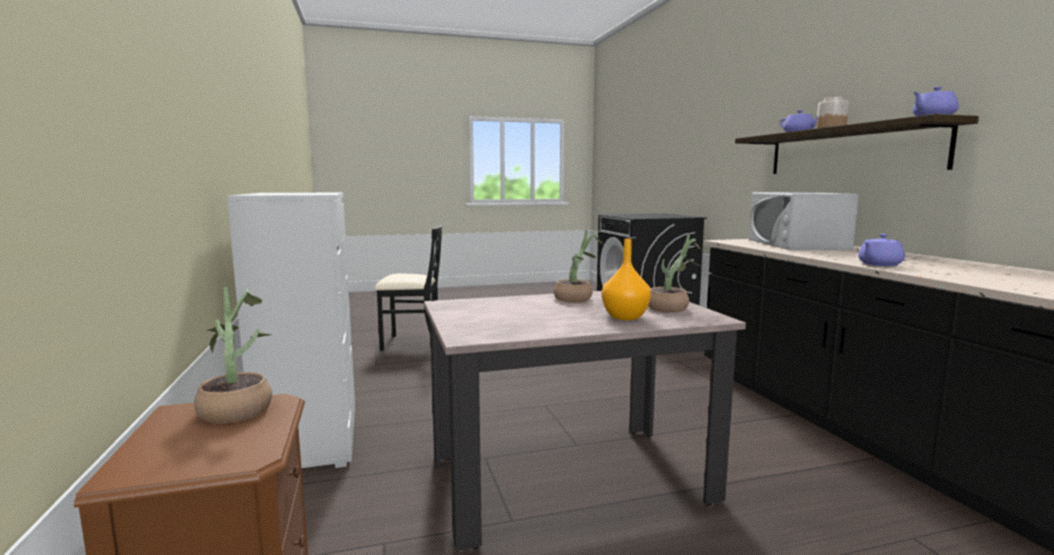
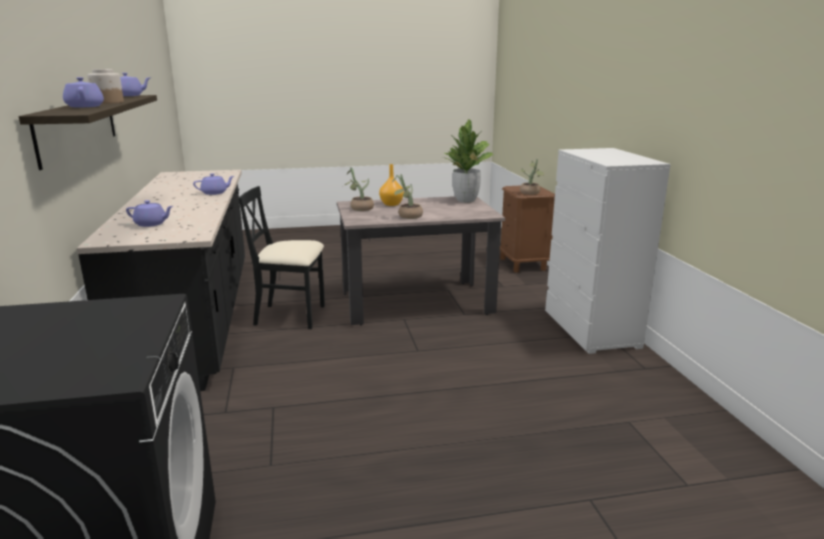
camera: 175 degrees left, 10 degrees up
black chair [374,225,442,351] -> black chair moved to [238,186,325,329]
white microwave [749,192,859,250] -> purple teapot [126,200,173,227]
none -> potted plant [443,119,493,202]

